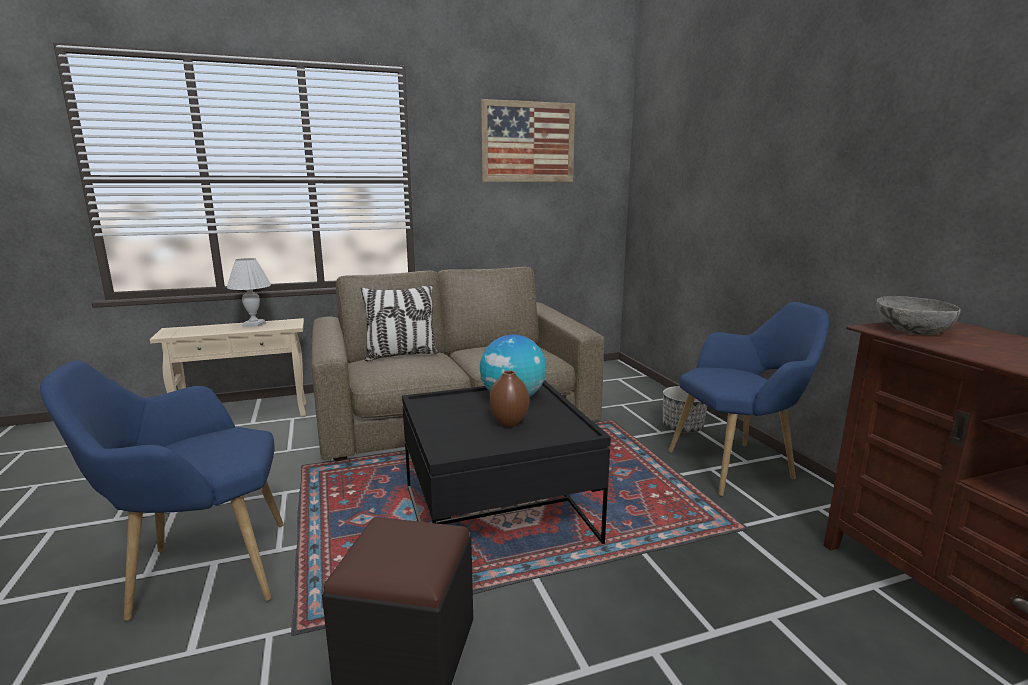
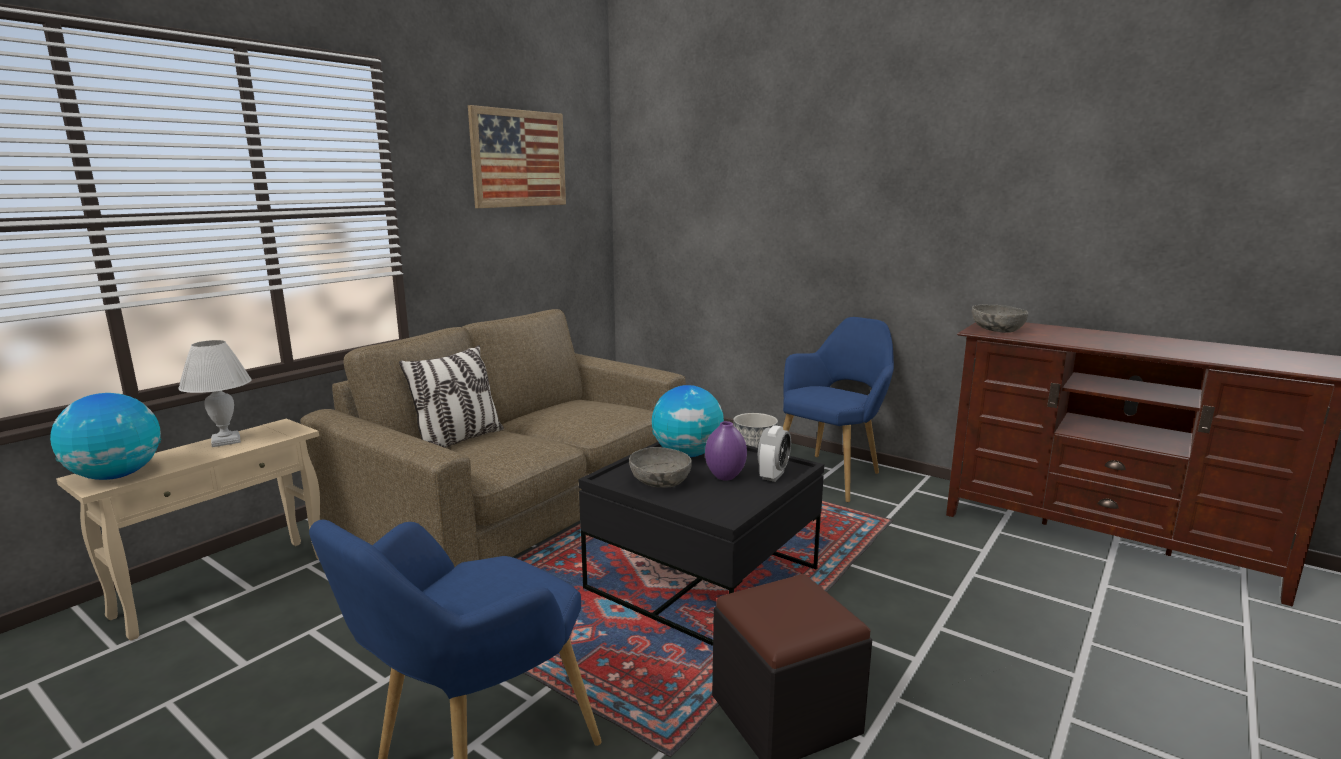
camera: 35 degrees left, 0 degrees up
brown vase [489,371,529,427] -> purple vase [705,421,747,480]
none -> globe [50,393,162,480]
none -> grey bowl [629,447,692,488]
none -> alarm clock [758,425,791,482]

